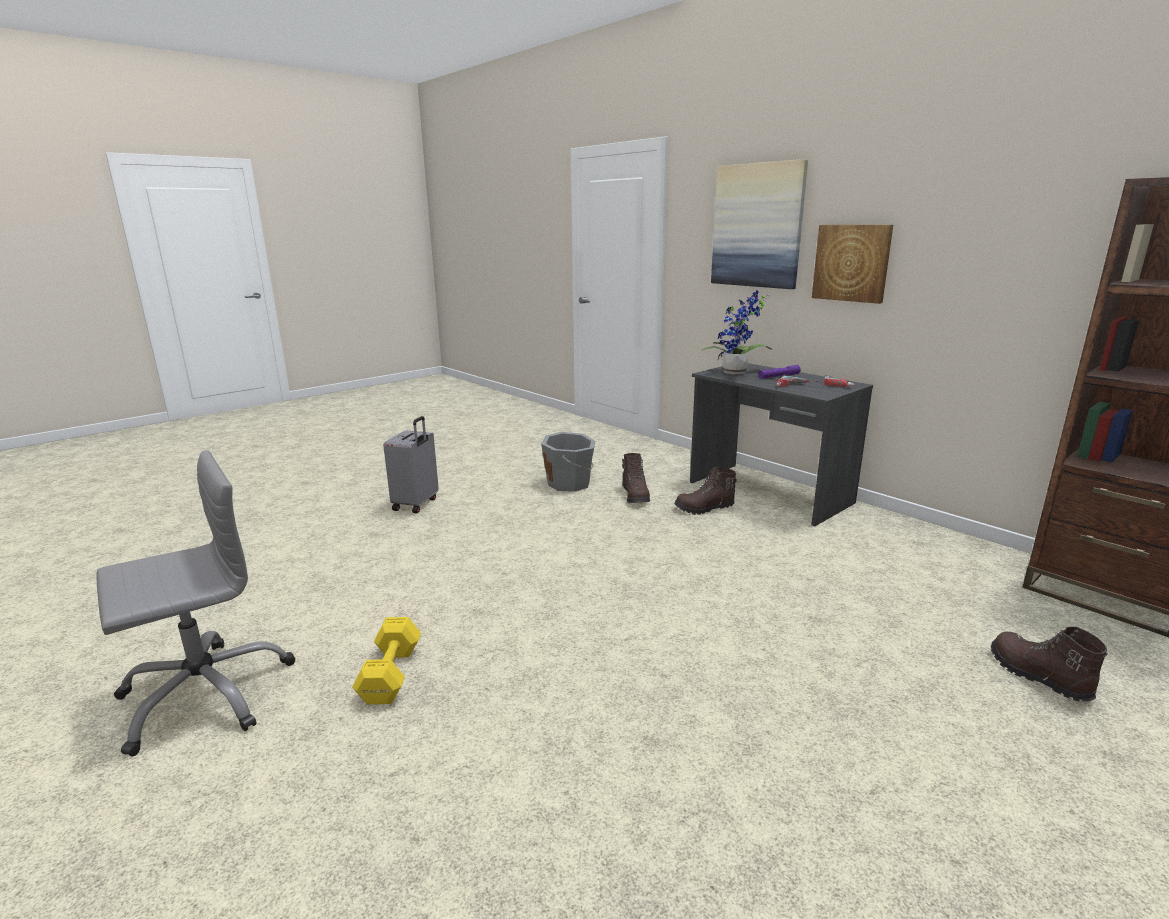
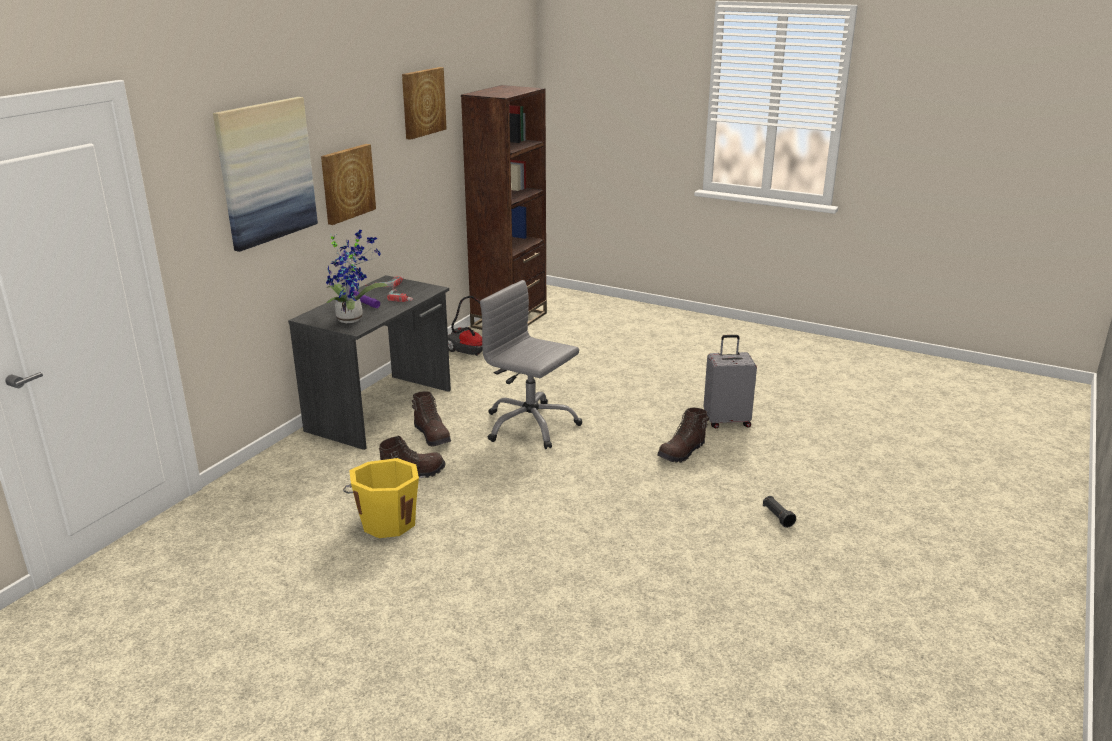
camera: 110 degrees left, 5 degrees up
grey office chair [97,450,295,756] -> grey office chair moved to [480,280,582,449]
yellow dumbbell [352,617,421,704] -> black flashlight [763,496,796,528]
grey suitcase [383,416,439,513] -> grey suitcase moved to [703,335,757,428]
grey bucket [541,432,595,492] -> yellow bucket [343,458,426,538]
brown boot [991,627,1107,702] -> brown boot moved to [657,408,709,463]
none -> picture [402,67,447,140]
none -> vacuum cleaner [448,296,507,375]

